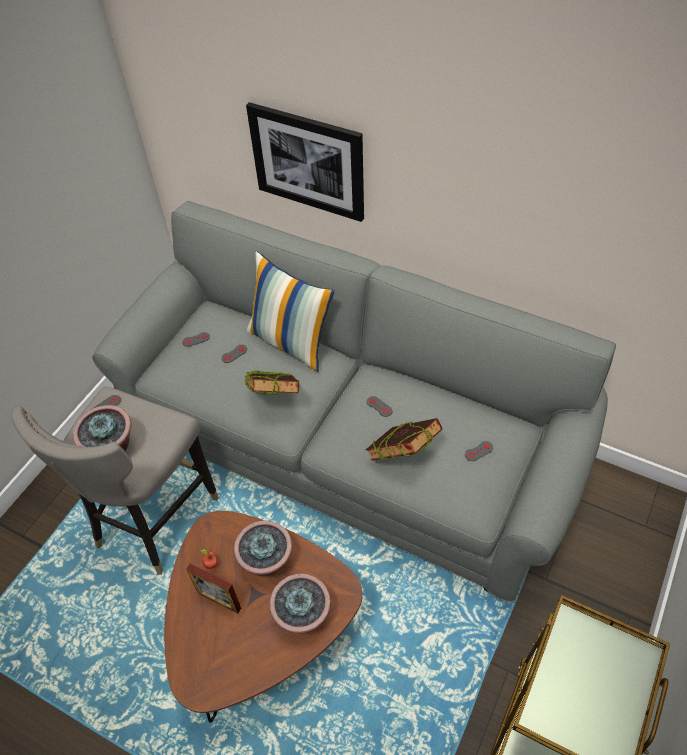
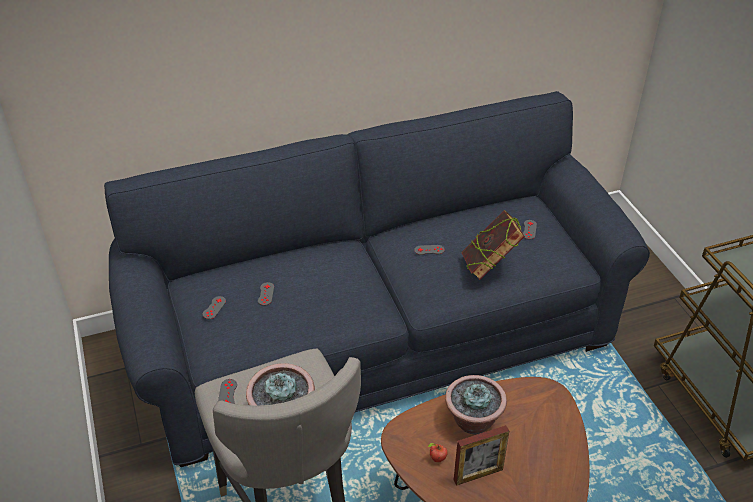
camera: 50 degrees left, 10 degrees down
grey sofa [92,201,616,603] -> blue sofa [104,91,650,467]
book [245,370,299,395] -> none
picture [246,102,364,222] -> none
pillow [247,251,334,372] -> none
potted plant [269,573,331,633] -> none

